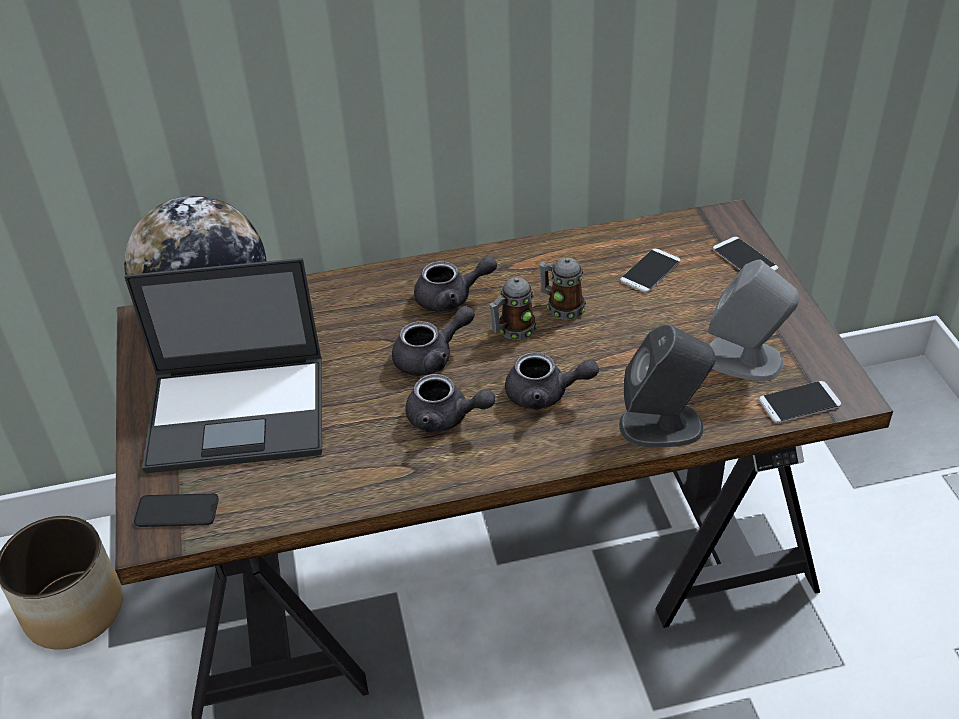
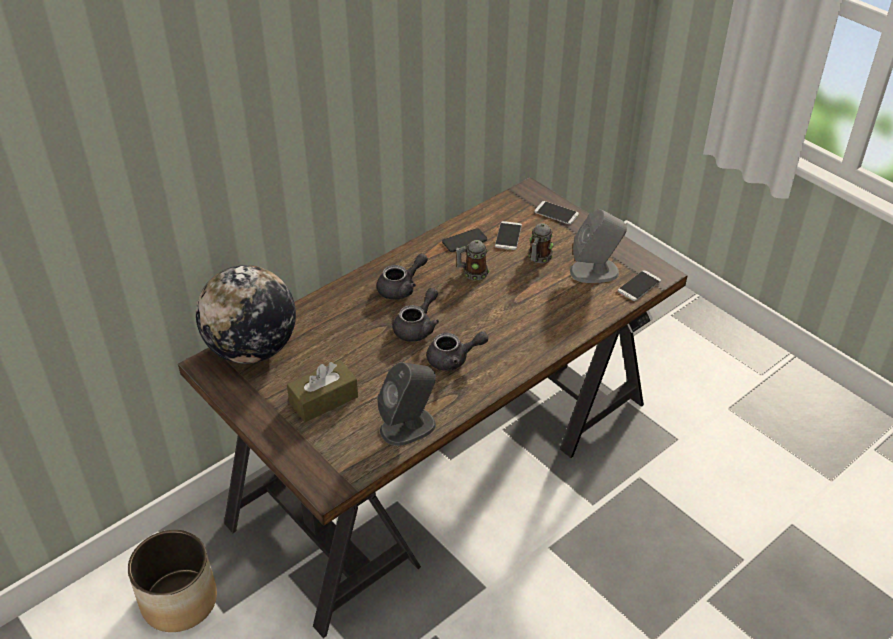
camera: 30 degrees left, 0 degrees up
laptop [124,258,322,473] -> brown tissue box [287,360,358,422]
phone [134,493,219,527] -> phone moved to [442,228,487,252]
mug [489,277,538,340] -> mug moved to [528,223,553,263]
grey teapot [505,352,599,410] -> none
grey speaker [619,324,716,448] -> grey speaker moved to [377,362,436,446]

